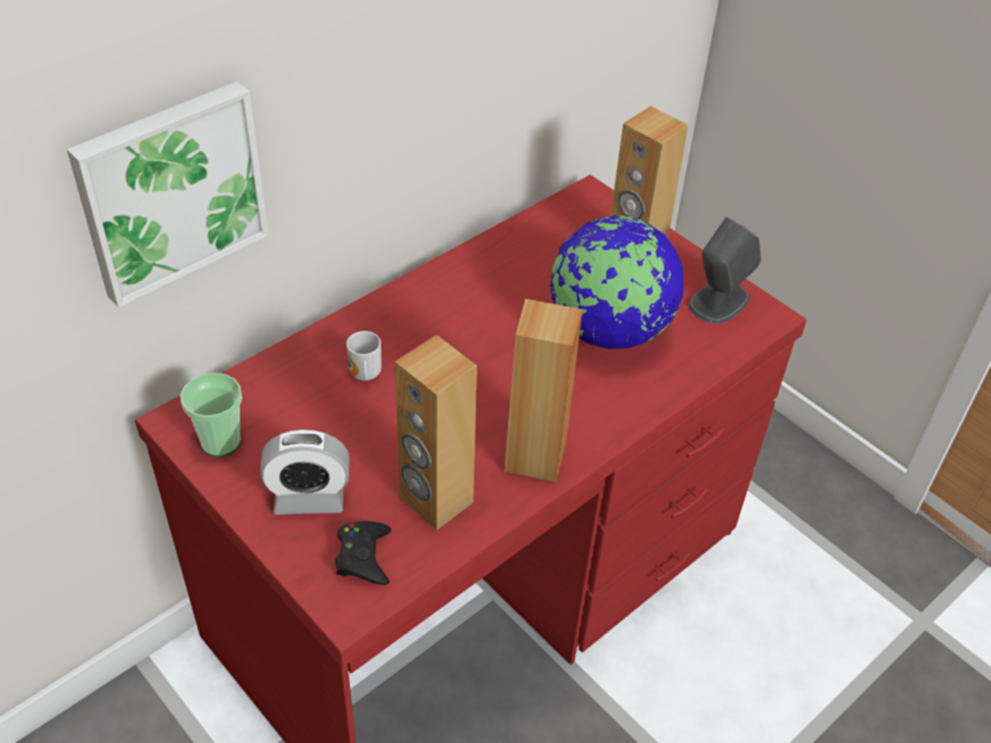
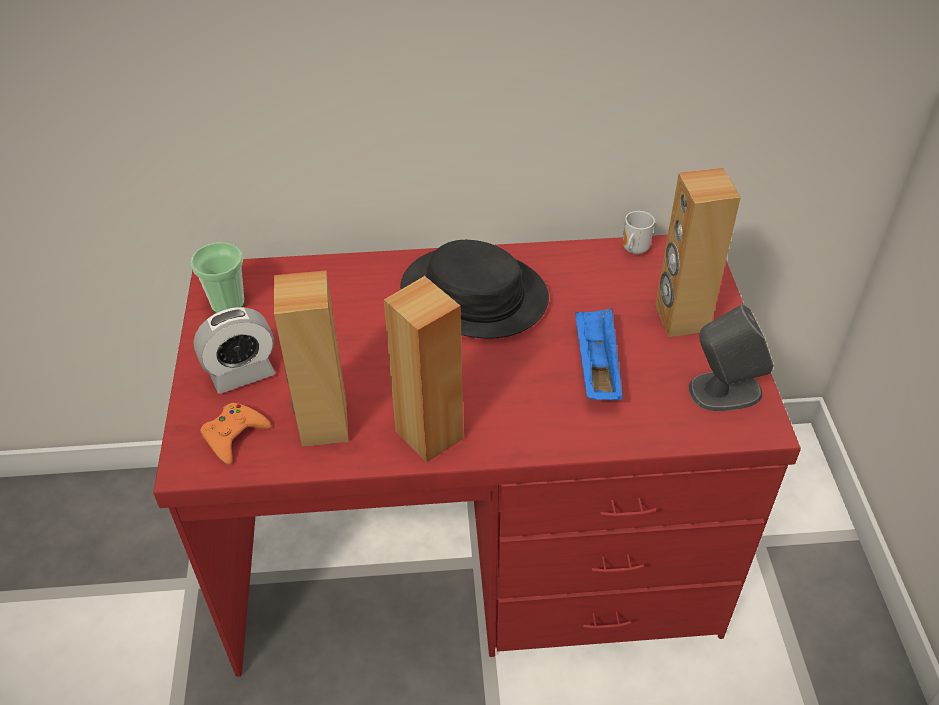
camera: 40 degrees right, 0 degrees up
picture [67,81,269,308] -> none
alarm clock [260,429,350,515] -> alarm clock turned 60 degrees counterclockwise [193,307,275,394]
black game controller [335,521,391,585] -> orange game controller [200,403,271,465]
mug [347,331,382,381] -> mug moved to [623,211,655,254]
globe [550,215,684,349] -> blue tray [575,308,622,400]
none -> black hat [400,240,549,339]

